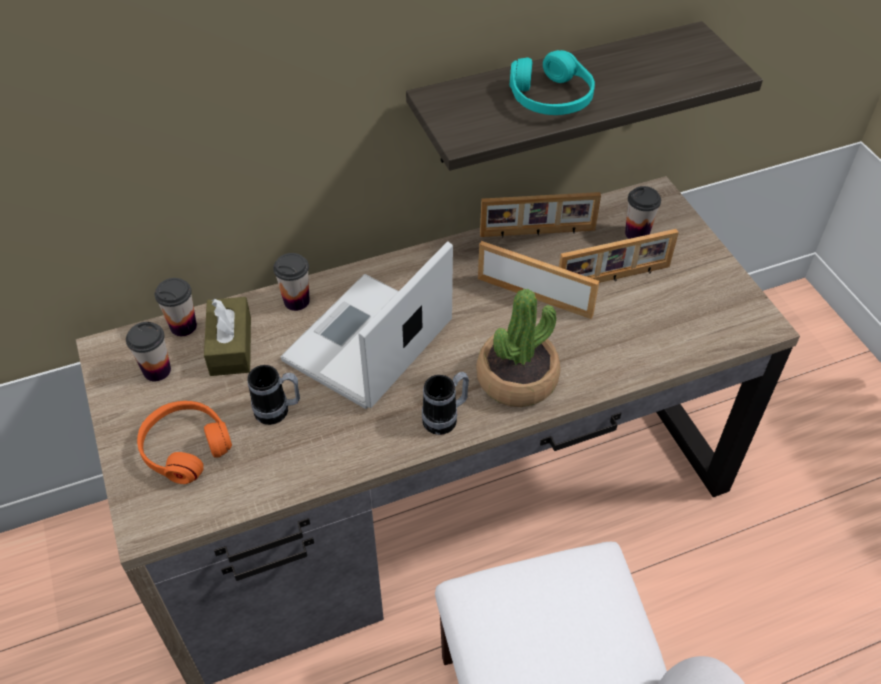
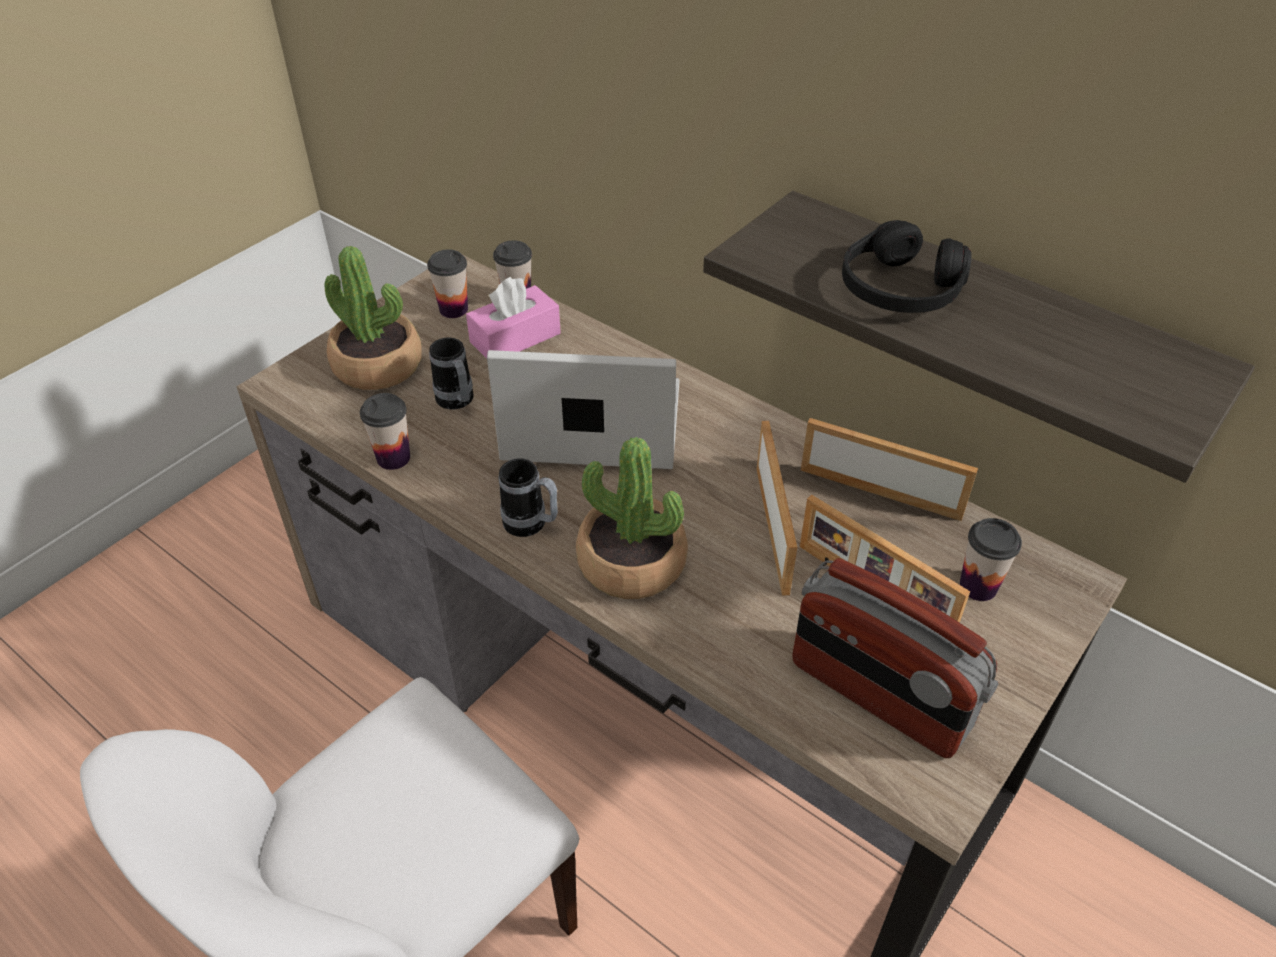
camera: 60 degrees right, 5 degrees down
orange headphones [137,401,232,484] -> potted plant [325,246,422,390]
brown tissue box [204,297,251,376] -> pink tissue box [466,277,561,358]
cup [273,253,310,311] -> cup moved to [360,393,410,470]
picture frame [480,192,601,238] -> picture frame turned 150 degrees clockwise [801,418,978,521]
turquoise headphones [510,50,595,115] -> black headphones [842,220,972,313]
none -> radio [792,558,999,758]

